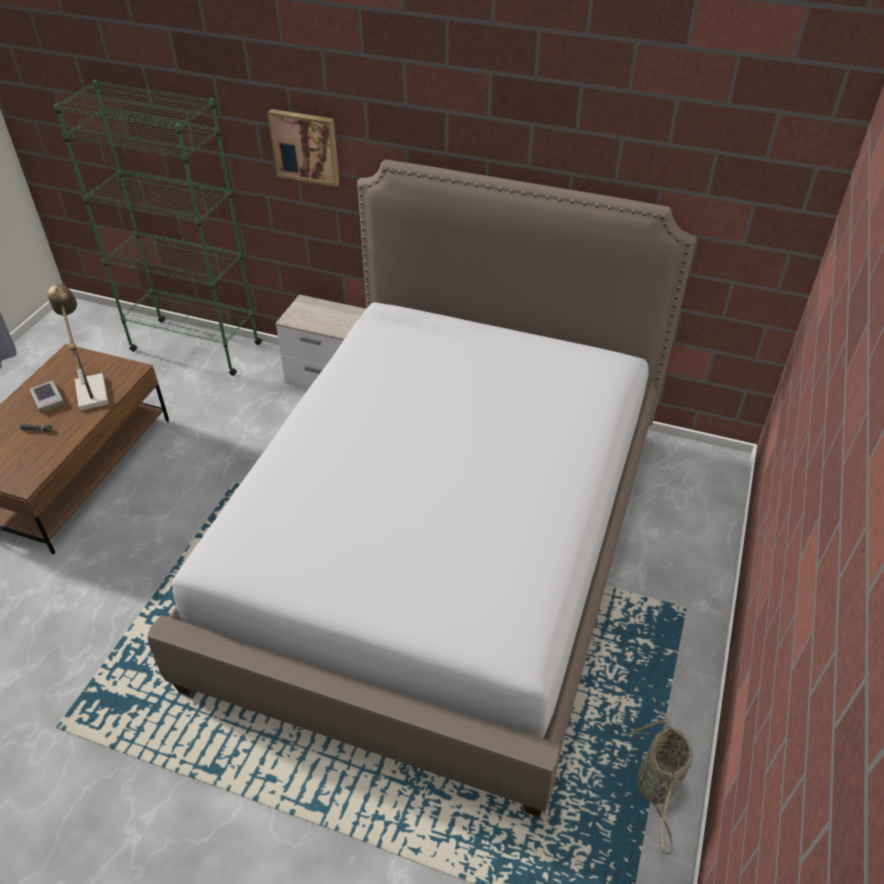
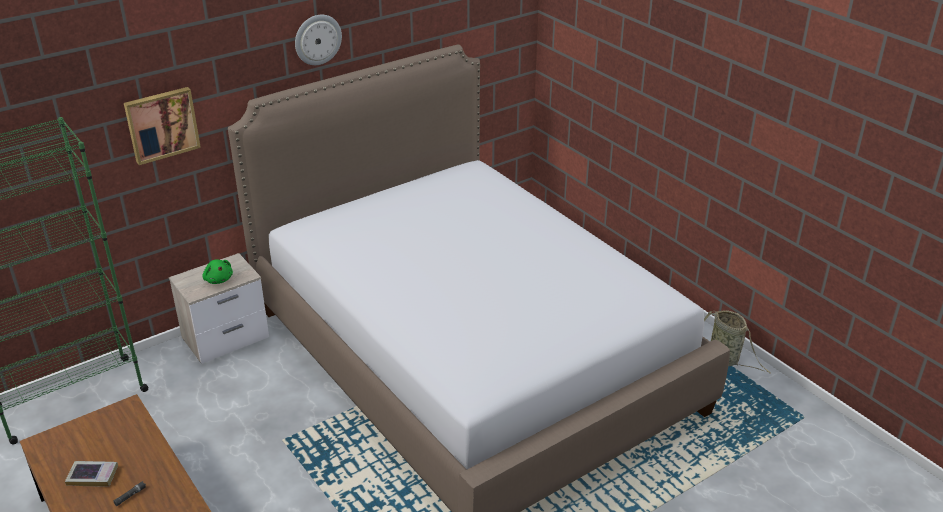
camera: 55 degrees left, 10 degrees down
table lamp [47,284,109,411] -> none
none -> green plush toy [202,259,233,284]
none -> wall clock [295,15,342,65]

